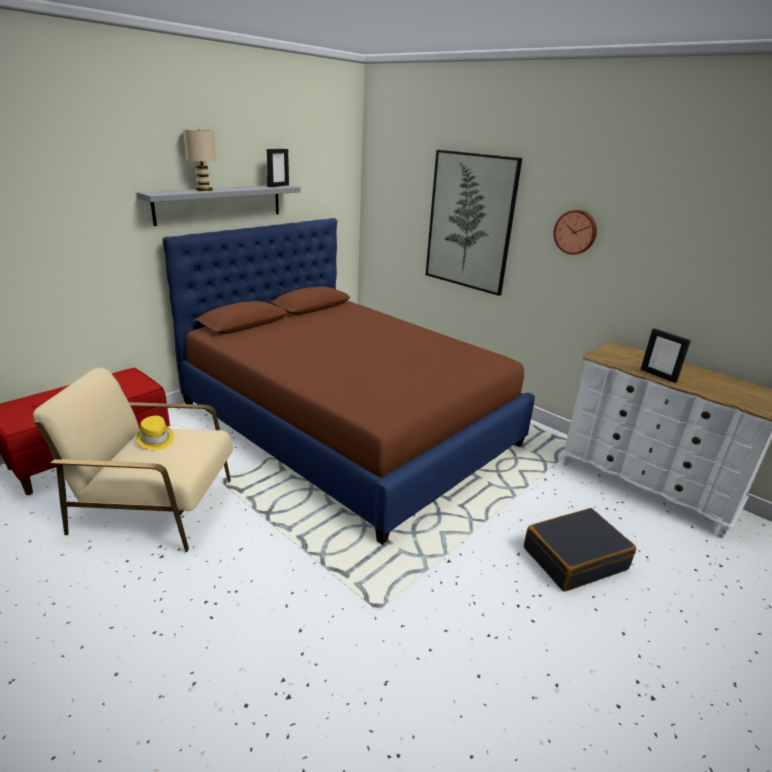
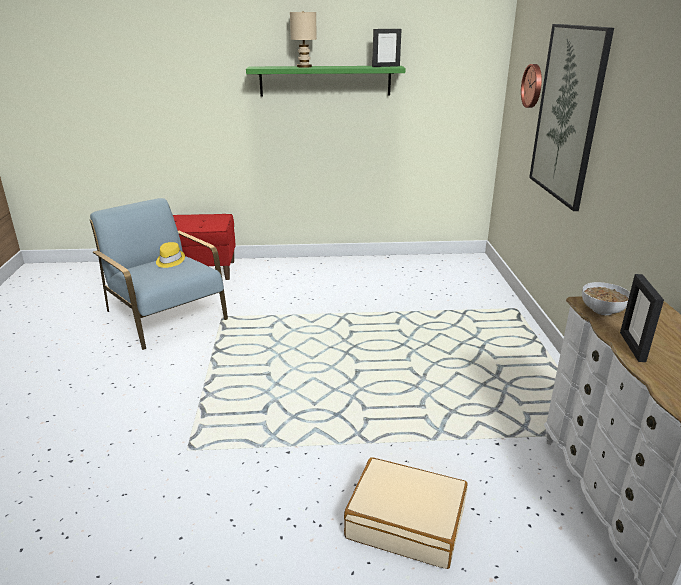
camera: 45 degrees right, 0 degrees up
beige armchair [33,368,233,552] -> blue armchair [90,198,228,350]
grey shelf [137,185,300,226] -> green shelf [246,66,406,97]
brown bed [162,218,535,545] -> none
black suitcase [524,508,636,592] -> beige suitcase [344,457,468,569]
wall clock [553,210,597,255] -> wall clock moved to [521,64,542,108]
none -> bowl [582,282,630,315]

